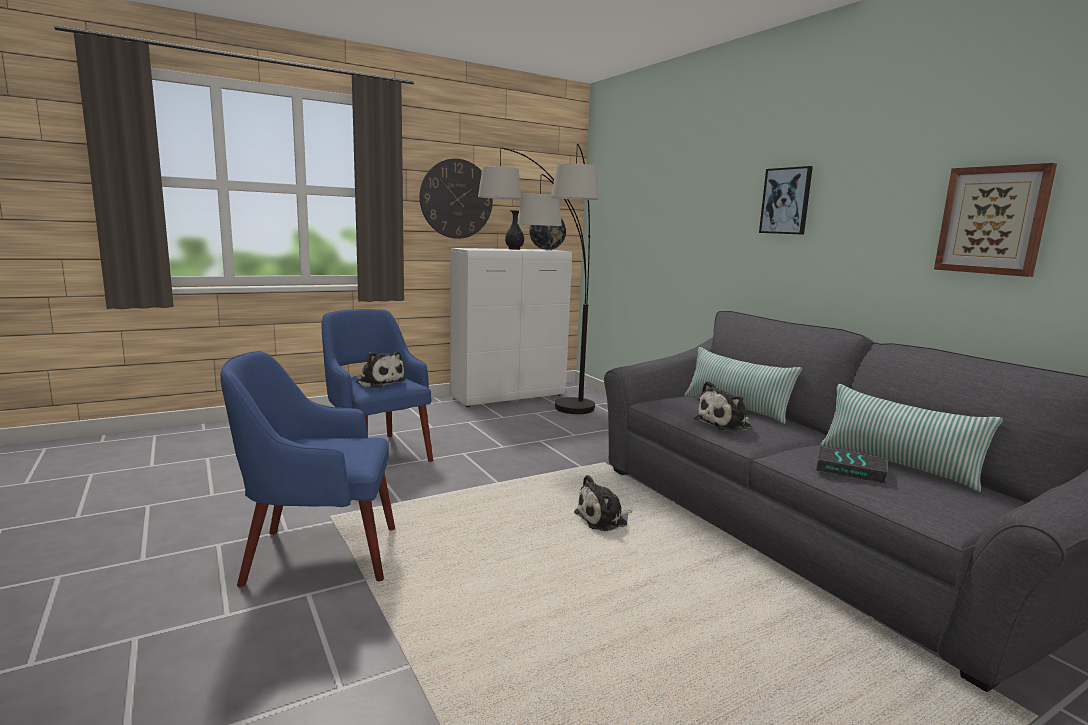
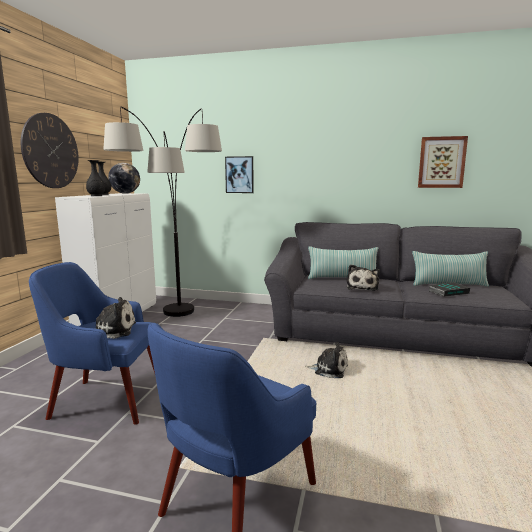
camera: 45 degrees left, 0 degrees up
plush toy [574,475,632,531] -> plush toy turned 90 degrees counterclockwise [305,342,348,378]
picture [759,166,813,235] -> picture moved to [225,156,254,193]
none -> black vase [86,160,105,196]

